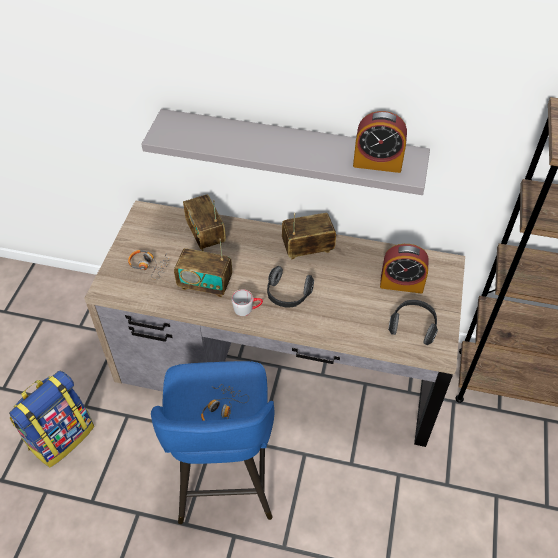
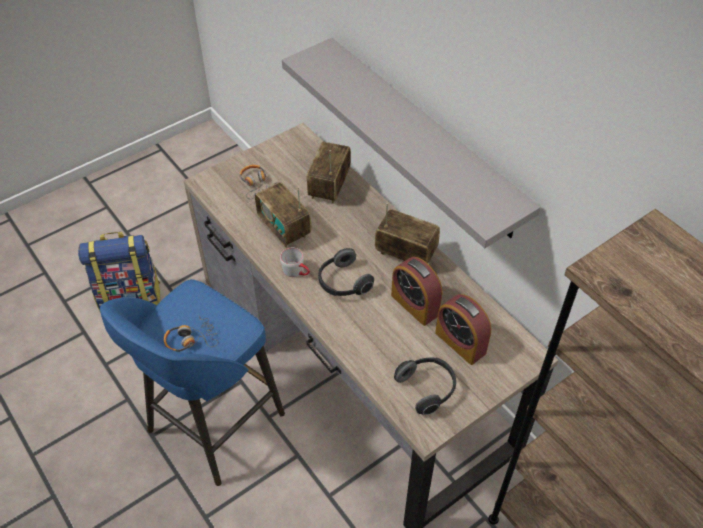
camera: 40 degrees right, 0 degrees up
alarm clock [353,111,407,173] -> alarm clock moved to [391,257,442,326]

